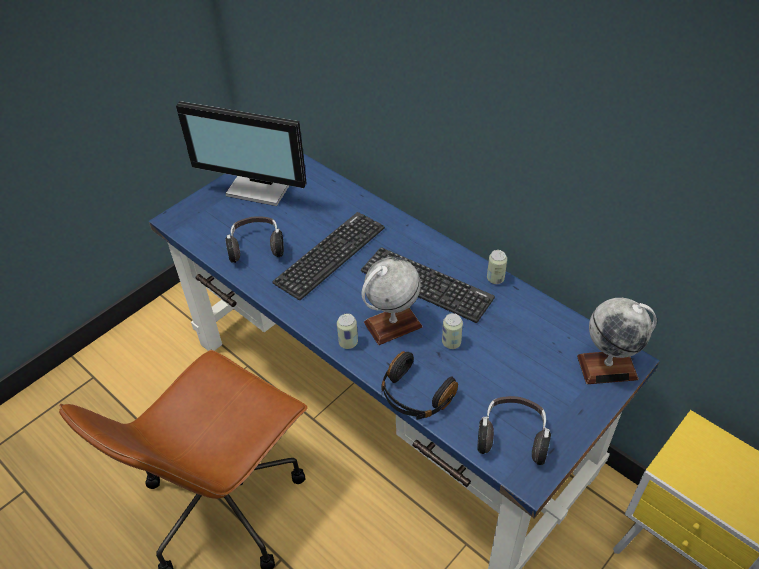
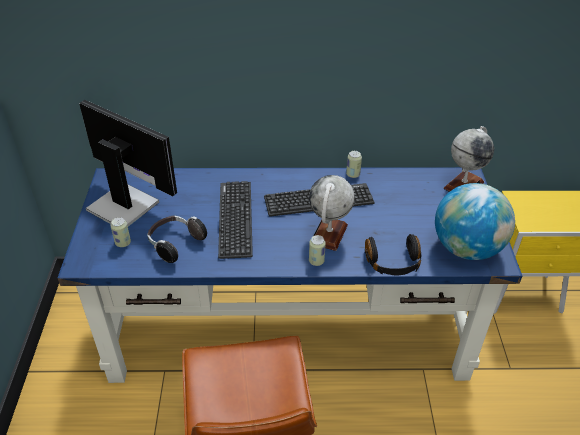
camera: 45 degrees left, 5 degrees down
monitor [176,101,307,206] -> monitor turned 120 degrees counterclockwise [79,100,177,227]
can [442,313,463,349] -> can moved to [110,217,131,247]
headphones [477,396,551,465] -> globe [435,183,515,260]

